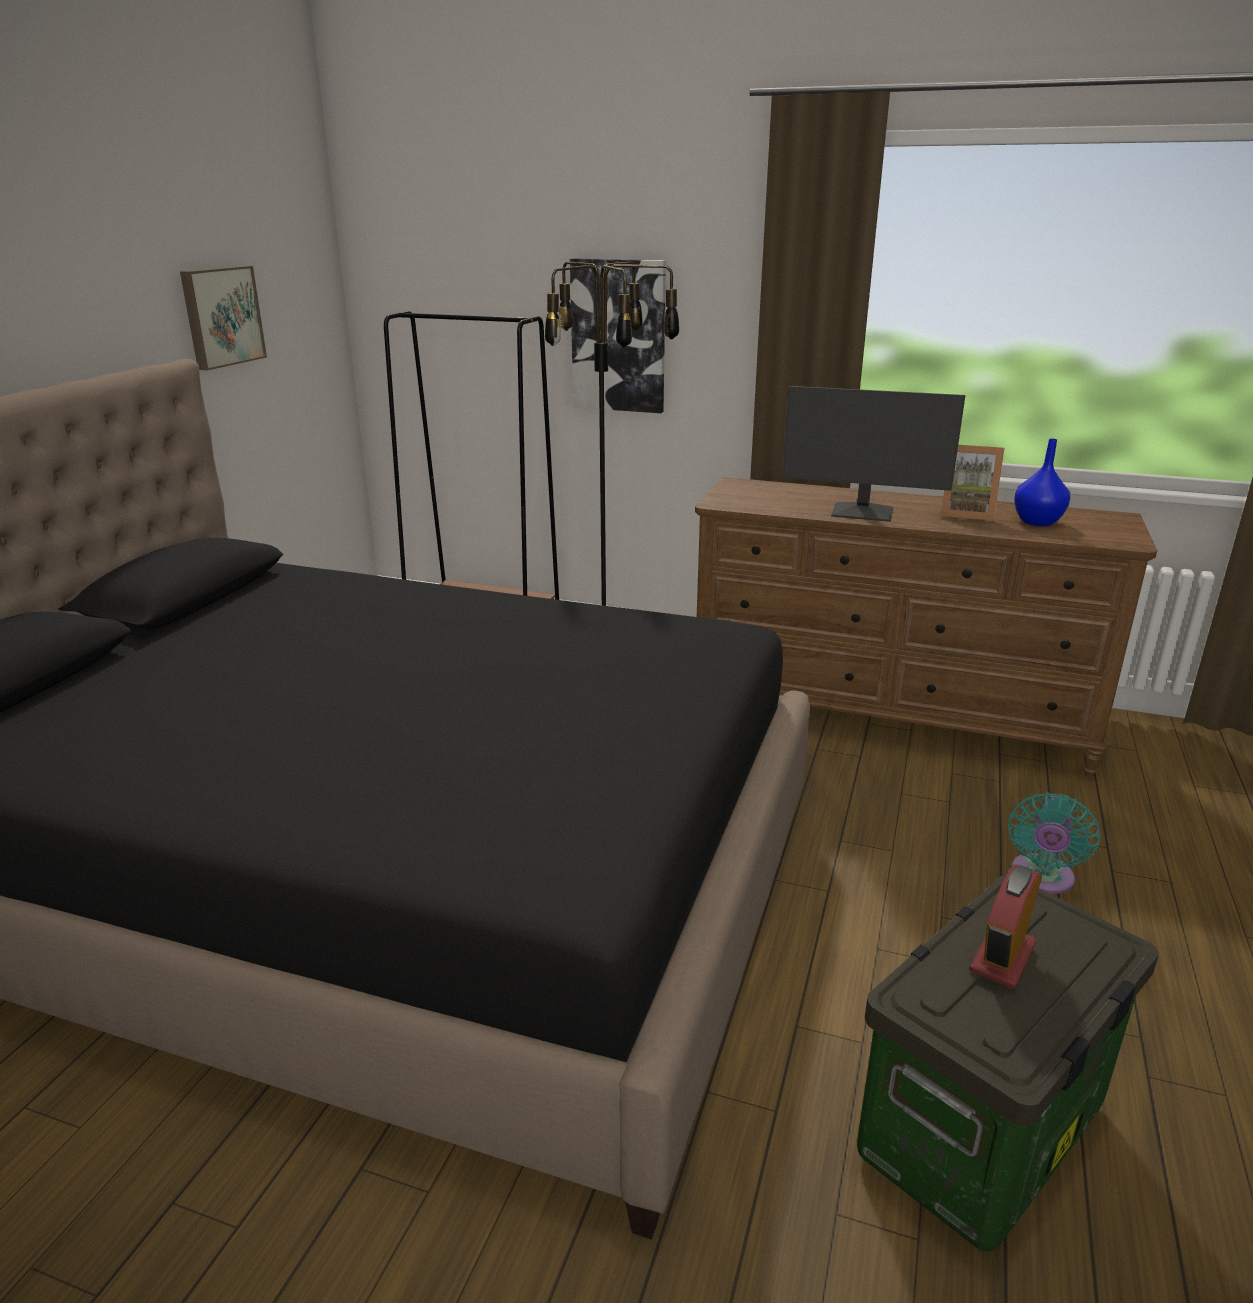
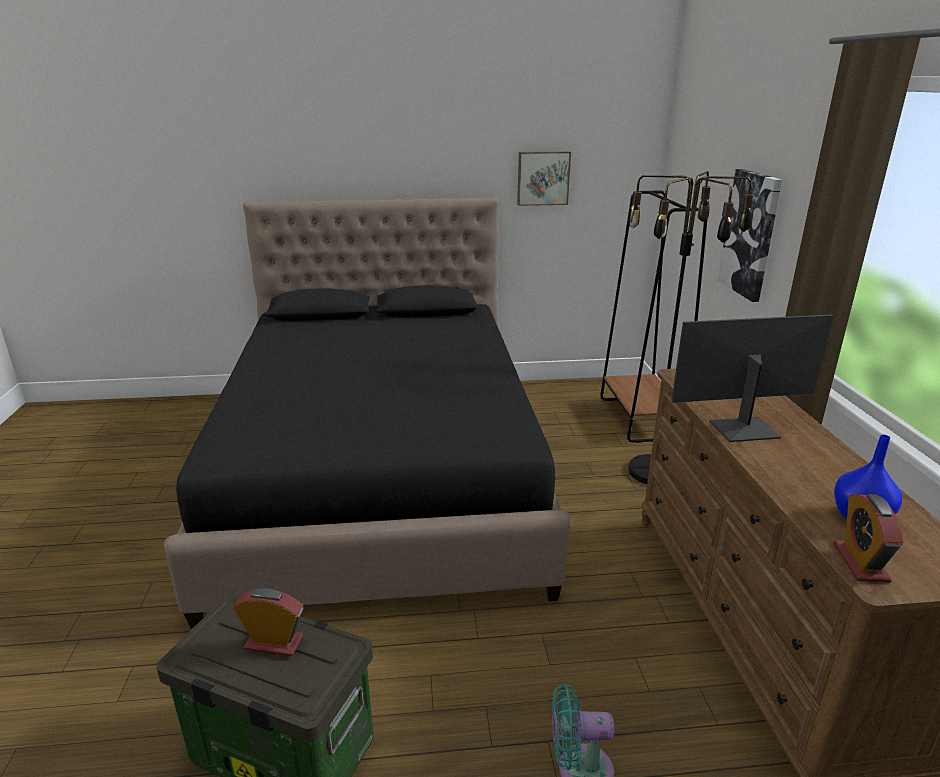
camera: 65 degrees right, 0 degrees up
monitor [782,386,965,522] -> monitor turned 90 degrees clockwise [672,315,833,442]
picture frame [941,445,1005,521] -> none
none -> alarm clock [833,494,904,583]

